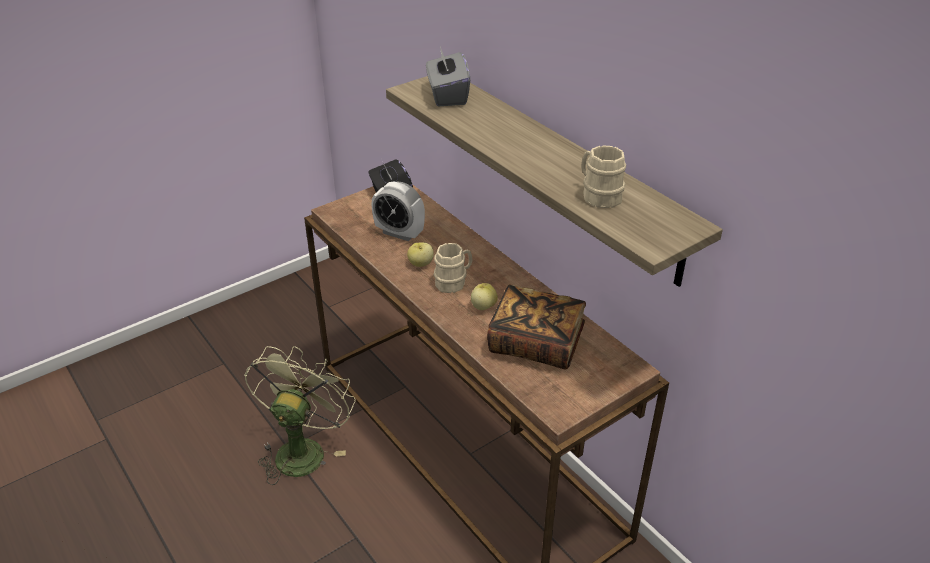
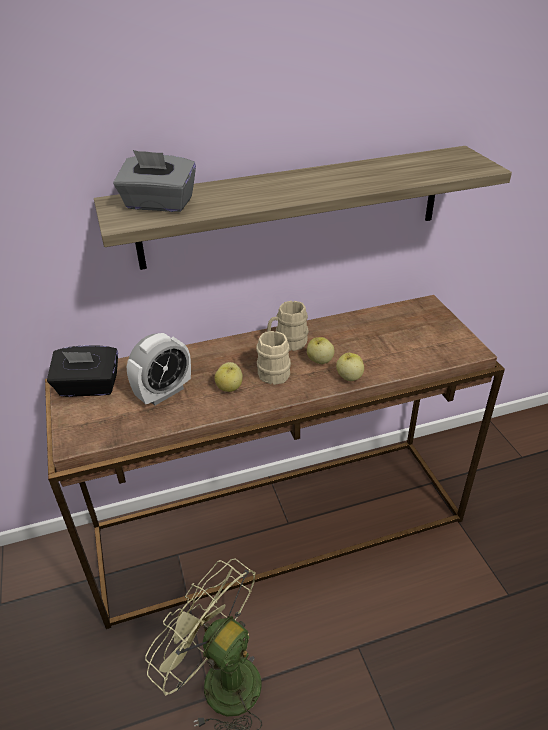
camera: 70 degrees left, 0 degrees up
book [487,284,586,370] -> none
beige mug [581,146,626,208] -> beige mug moved to [267,301,309,351]
none -> apple [336,353,364,381]

